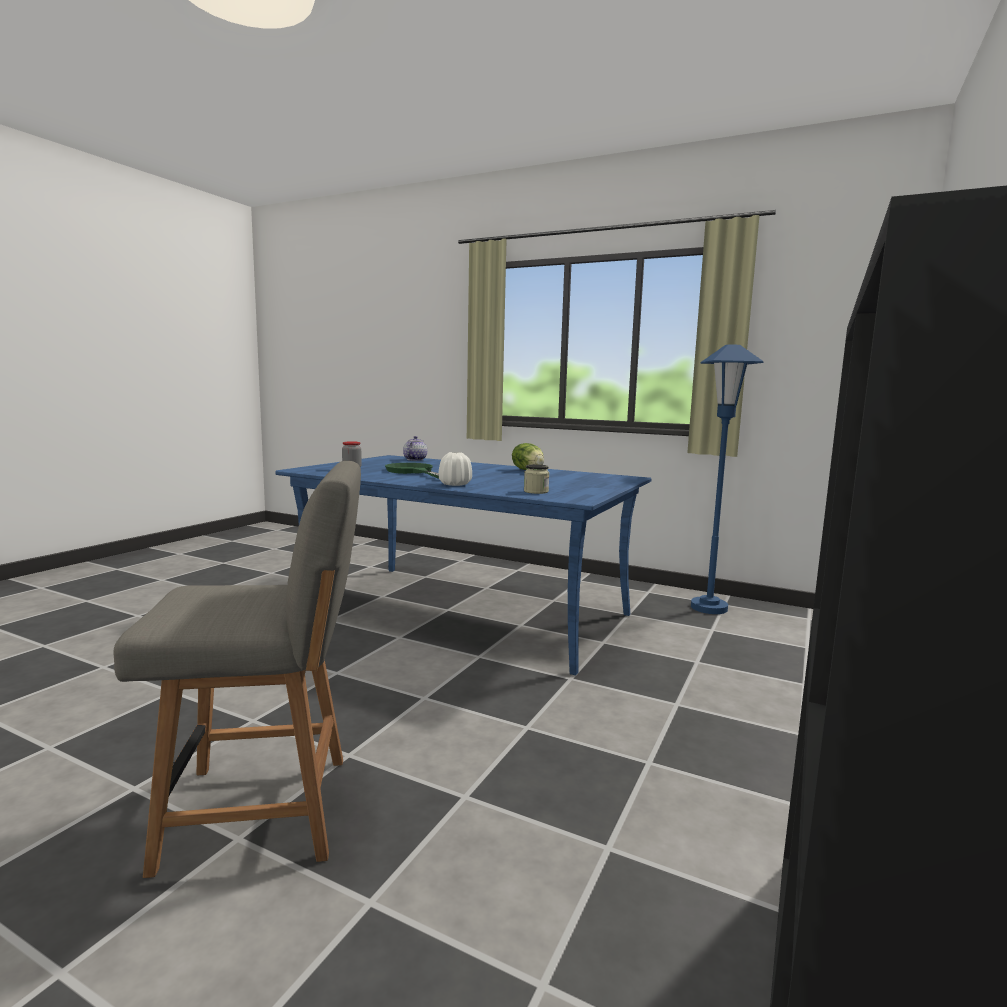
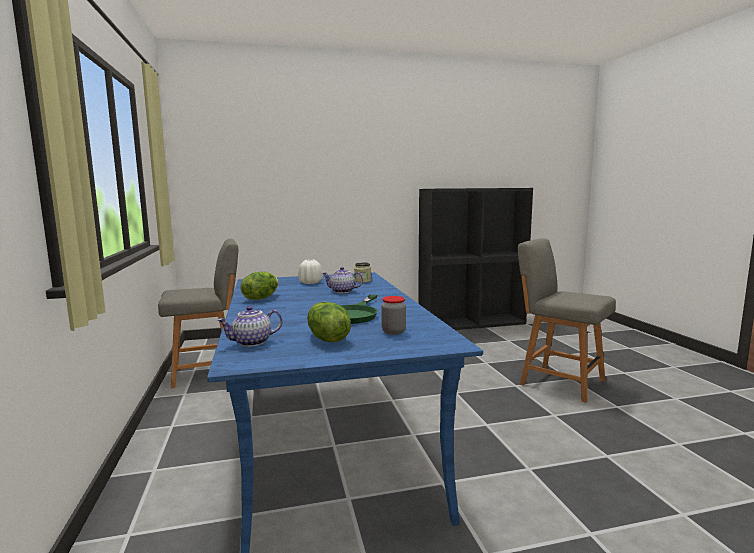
camera: 130 degrees left, 0 degrees up
white vase [438,452,472,486] -> white vase moved to [298,259,323,284]
blue floor lamp [691,344,764,614] -> grey chair [158,239,238,388]
none -> lettuce [307,302,351,342]
none -> teapot [322,267,363,293]

